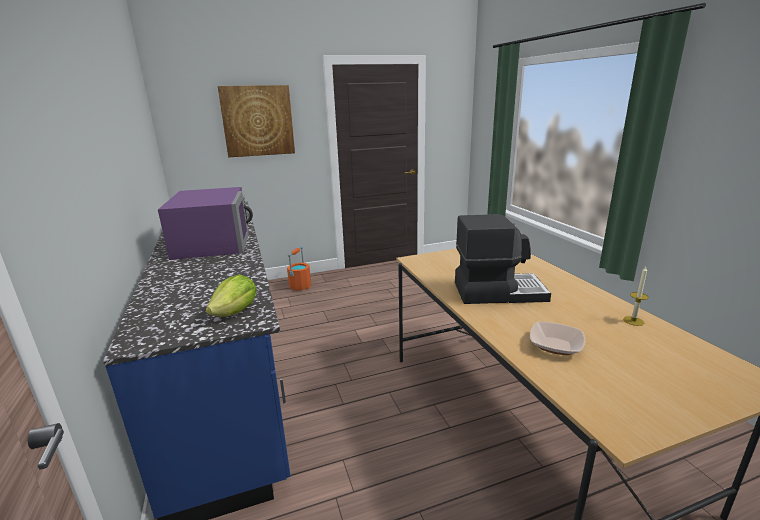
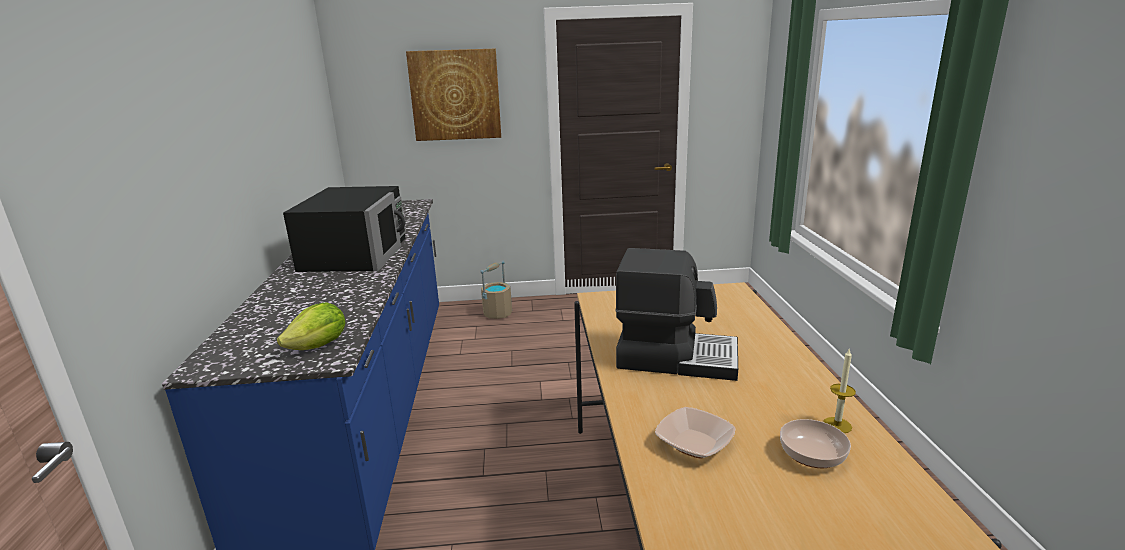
camera: 15 degrees right, 0 degrees up
purple microwave [158,187,253,260] -> black microwave [283,186,406,272]
orange bucket [287,246,311,290] -> beige bucket [480,261,512,319]
none -> bowl [780,419,851,468]

